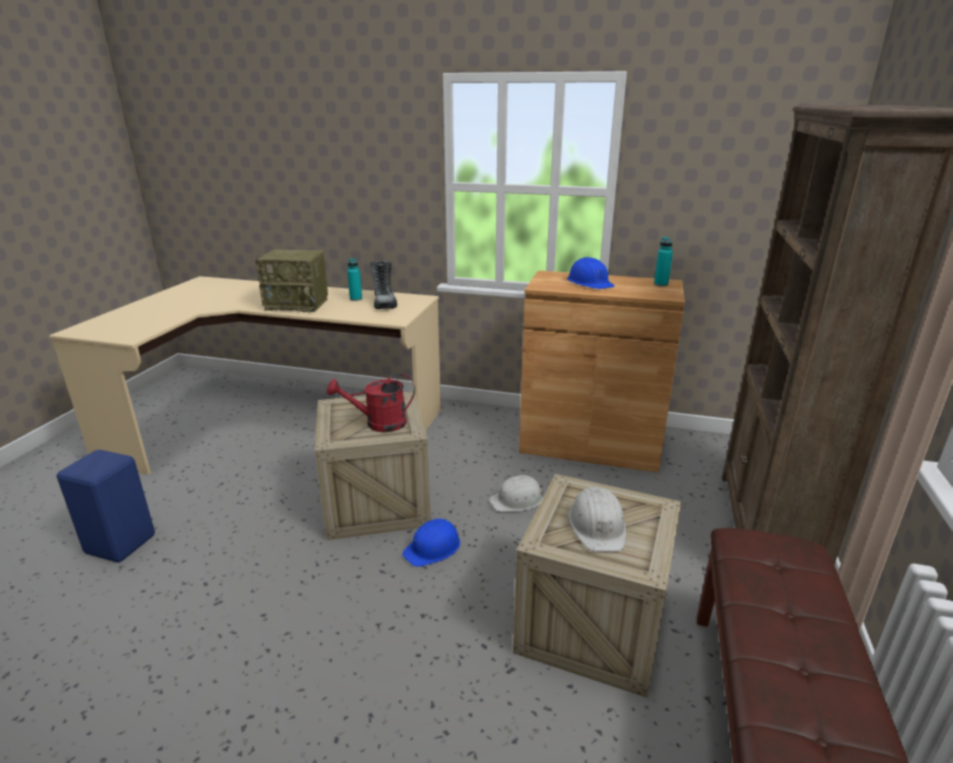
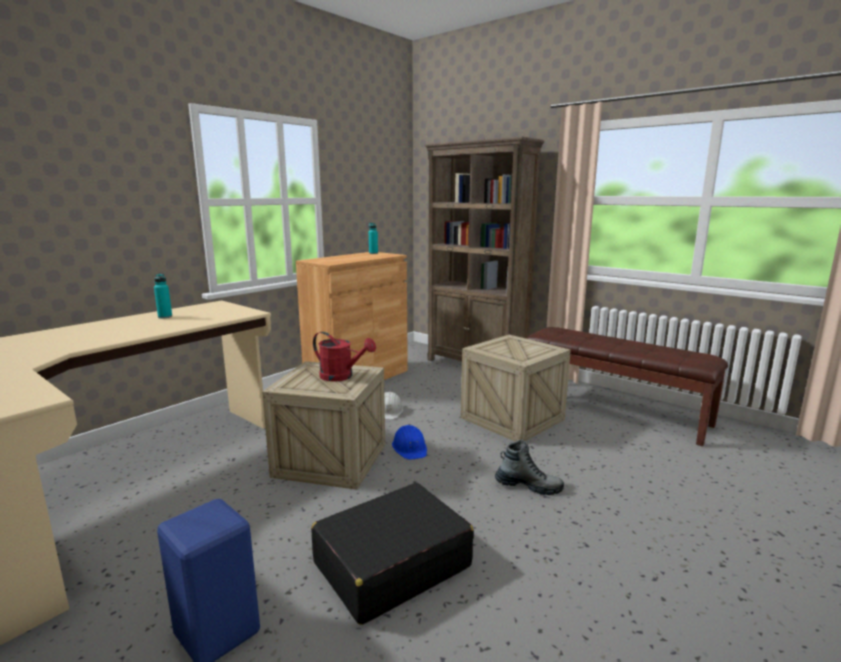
camera: 65 degrees left, 10 degrees down
radio [255,249,328,312] -> none
red watering can [327,373,415,432] -> red watering can turned 75 degrees counterclockwise [313,332,376,382]
boot [370,261,397,309] -> boot moved to [495,439,564,495]
blue hard hat [567,257,615,289] -> none
white hard hat [568,487,626,552] -> none
none -> black suitcase [311,483,474,625]

